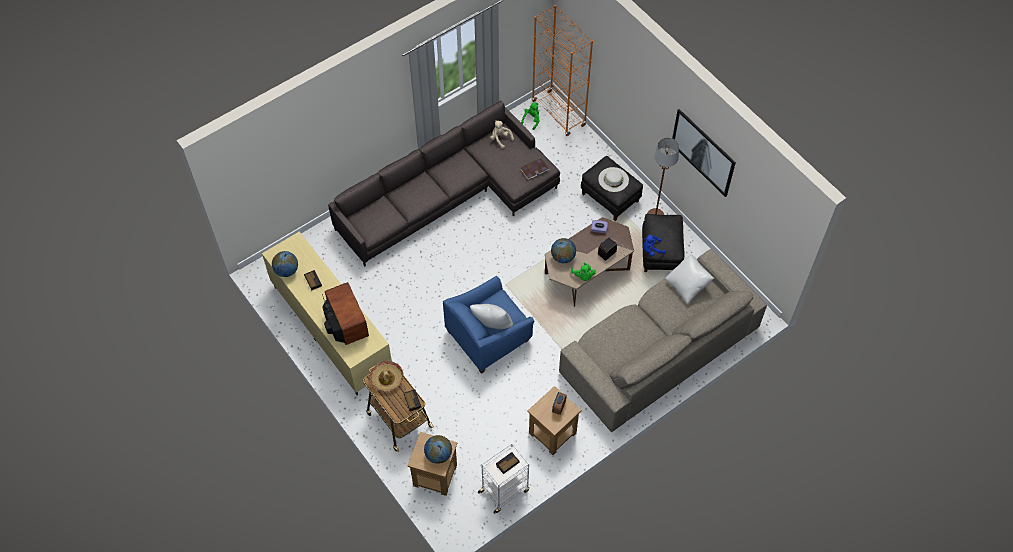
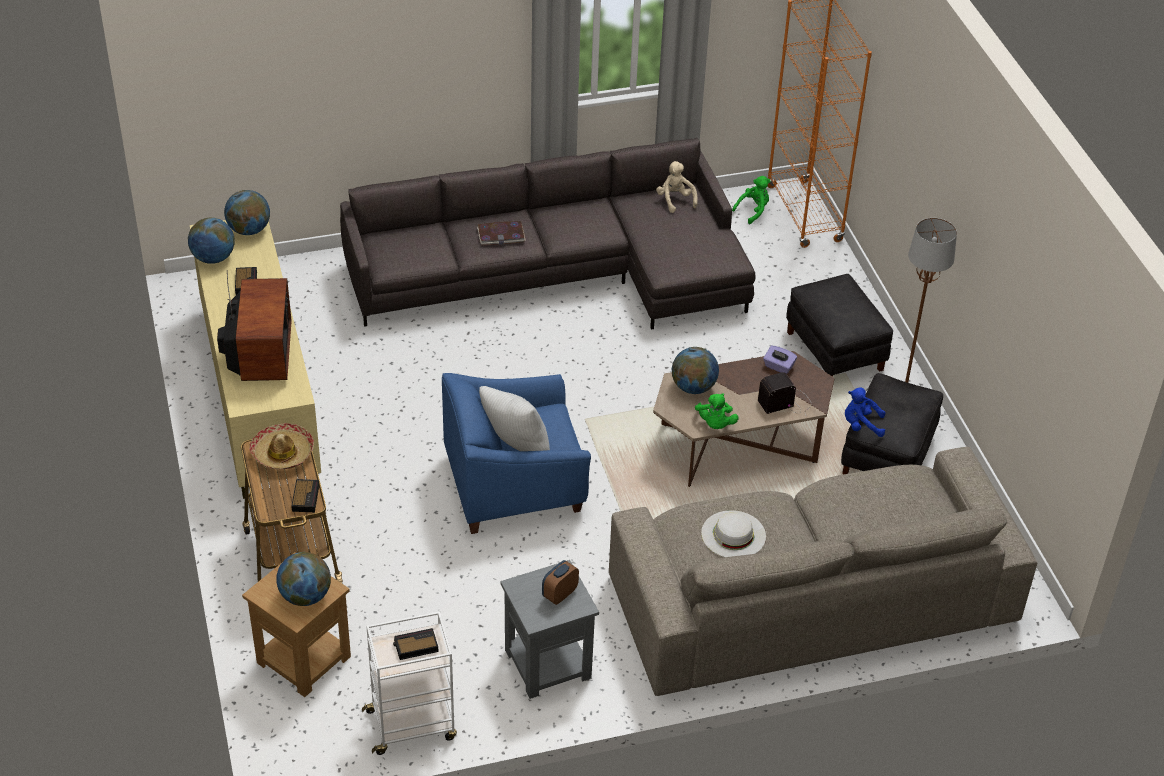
camera: 20 degrees right, 15 degrees down
book [520,158,549,180] -> book moved to [477,221,526,245]
brown side table [527,386,582,455] -> grey side table [500,560,599,699]
white hat [598,167,629,192] -> white hat moved to [701,510,766,557]
white pillow [666,255,714,305] -> none
picture [672,109,736,197] -> none
none -> globe [224,190,270,235]

